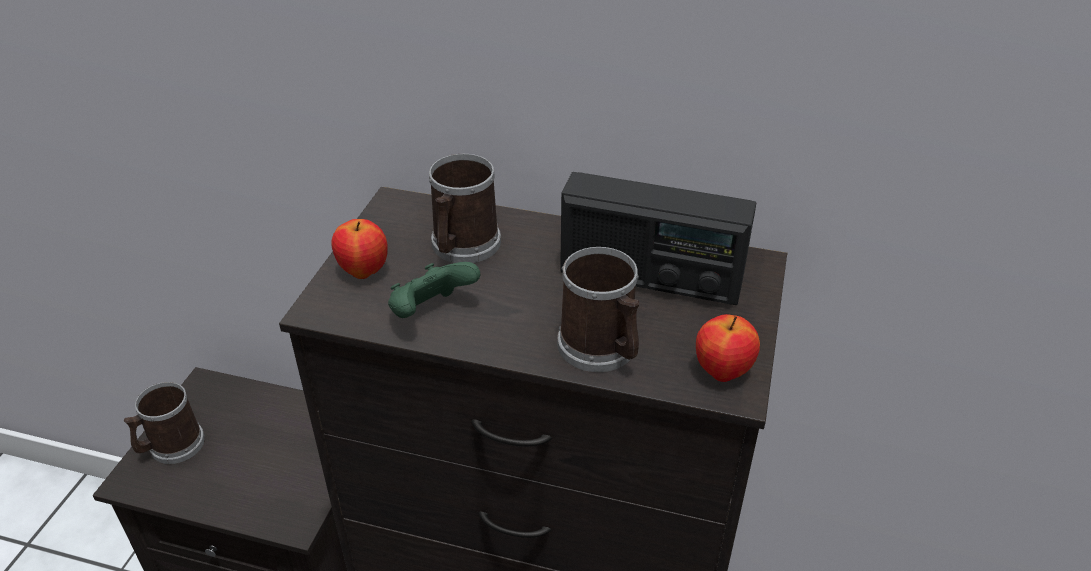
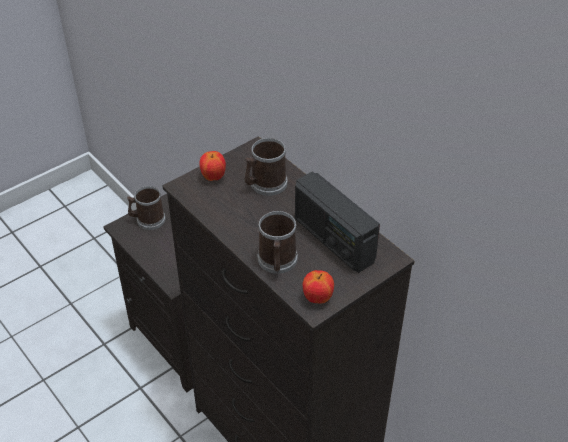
camera: 35 degrees right, 5 degrees up
green game controller [388,262,480,318] -> none

